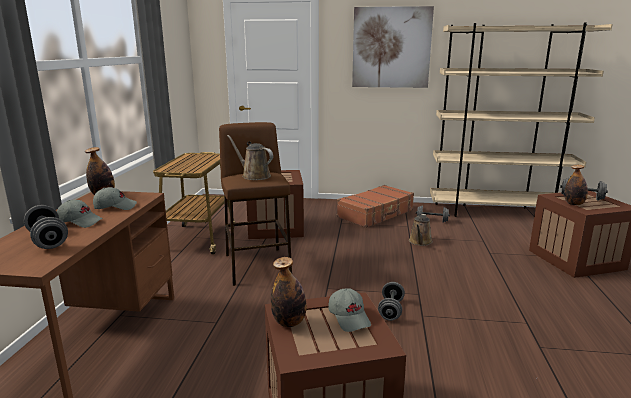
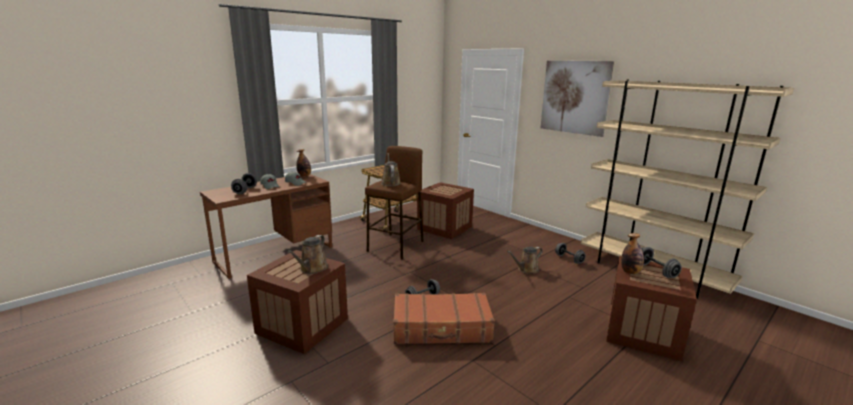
camera: 40 degrees right, 0 degrees up
bottle [271,257,307,327] -> none
grey cap [328,288,371,332] -> brown watering can [287,235,328,274]
brown suitcase [337,185,414,228] -> brown suitcase moved to [393,293,495,344]

